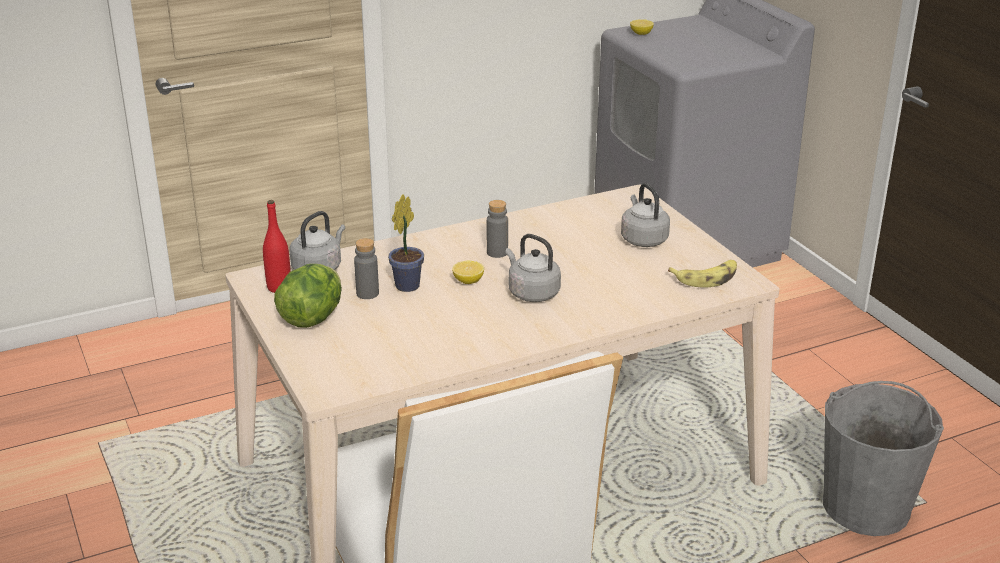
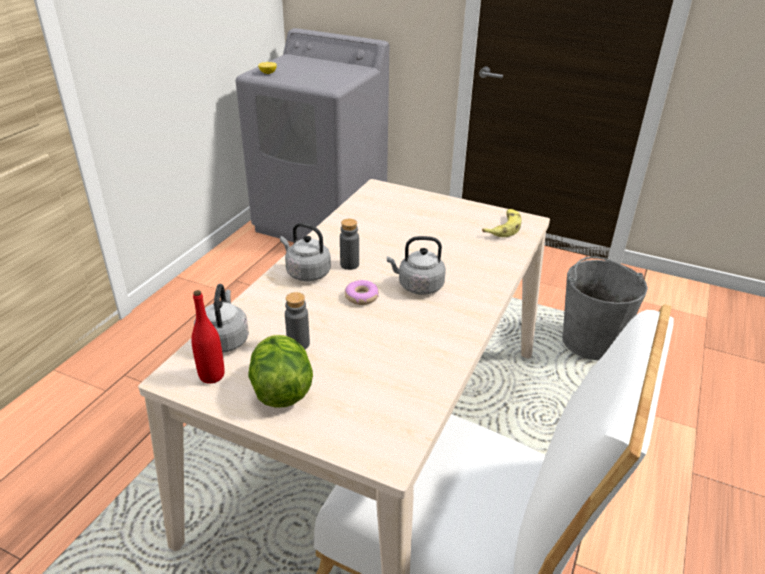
camera: 40 degrees left, 5 degrees up
potted plant [388,194,424,292] -> none
lemon [452,261,484,284] -> donut [345,280,379,305]
grey kettle [621,183,670,247] -> grey kettle moved to [280,223,331,281]

